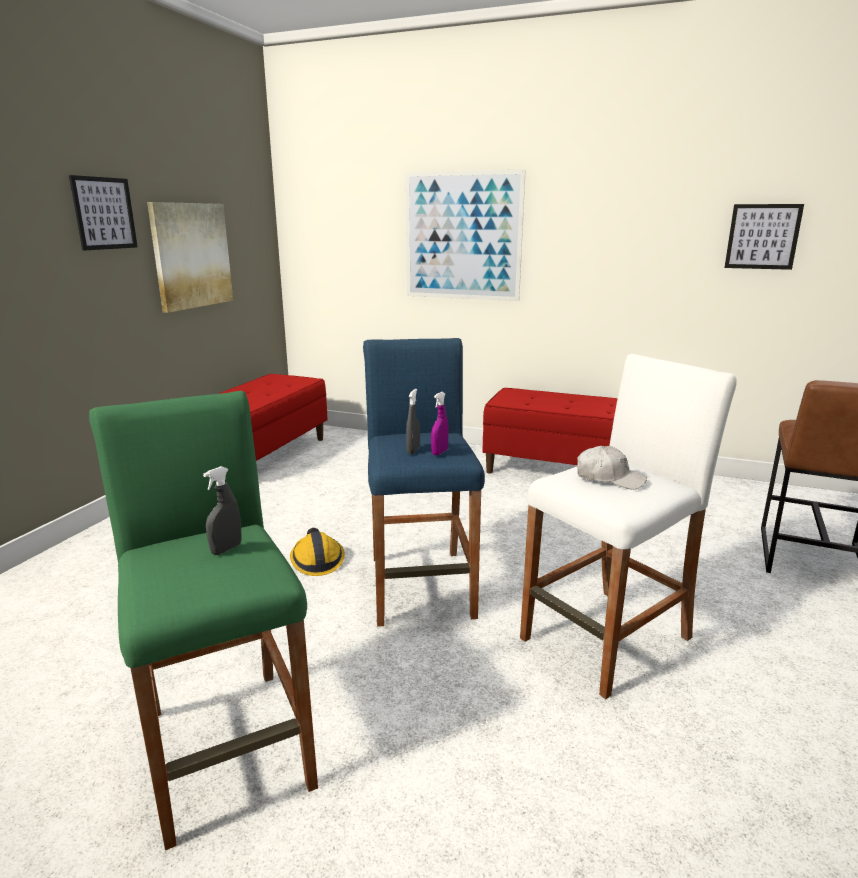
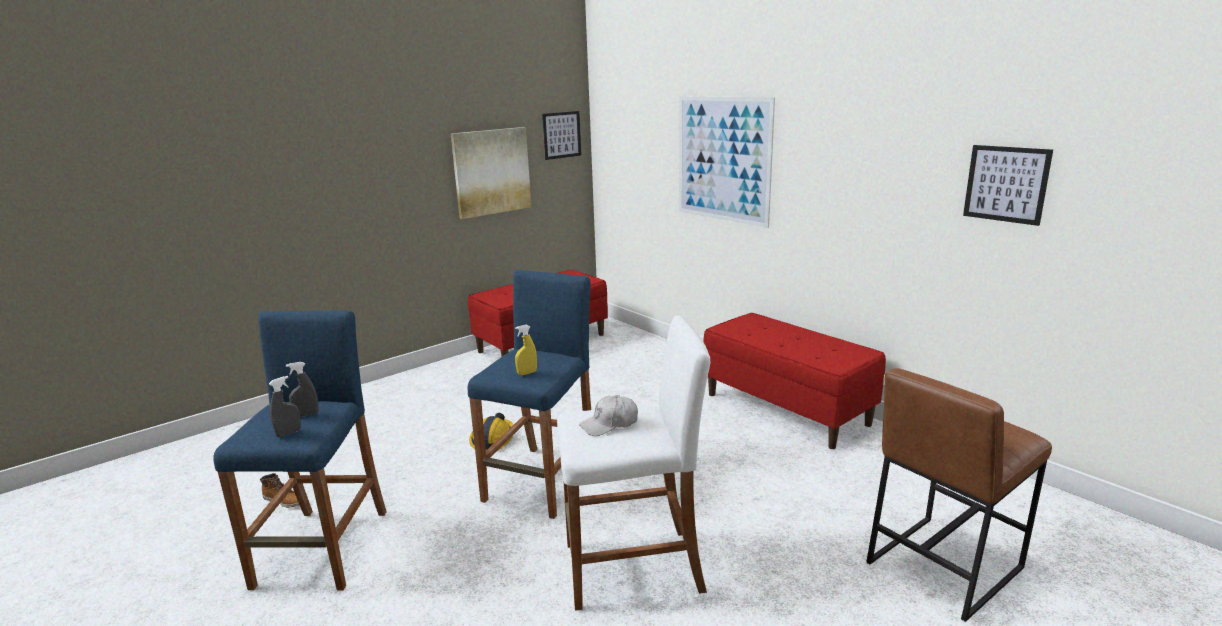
camera: 30 degrees right, 0 degrees up
picture [69,175,138,251] -> picture moved to [542,111,581,160]
green stool [89,391,318,850] -> blue stool [213,310,387,591]
grey spray bottle [406,389,420,454] -> grey spray bottle moved to [269,376,301,437]
purple spray bottle [431,392,448,455] -> yellow spray bottle [515,324,537,375]
white cap [577,446,647,490] -> white cap turned 105 degrees clockwise [579,395,638,436]
none -> boot [260,473,299,508]

